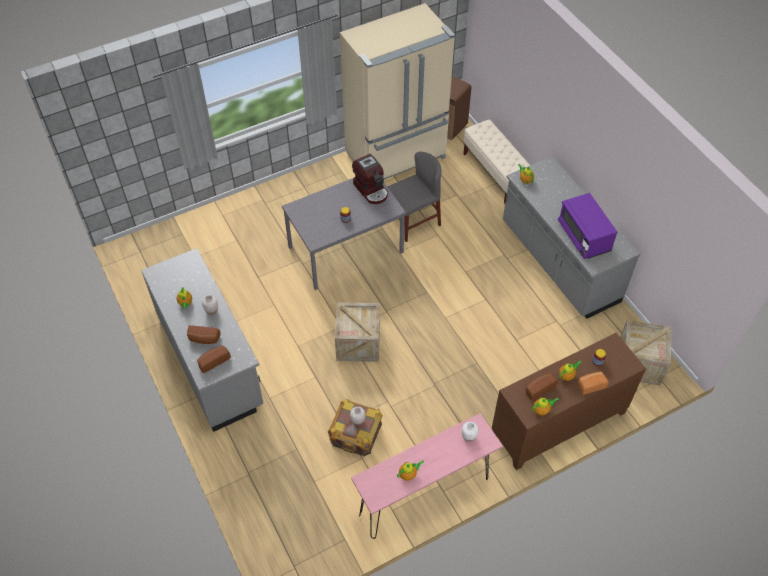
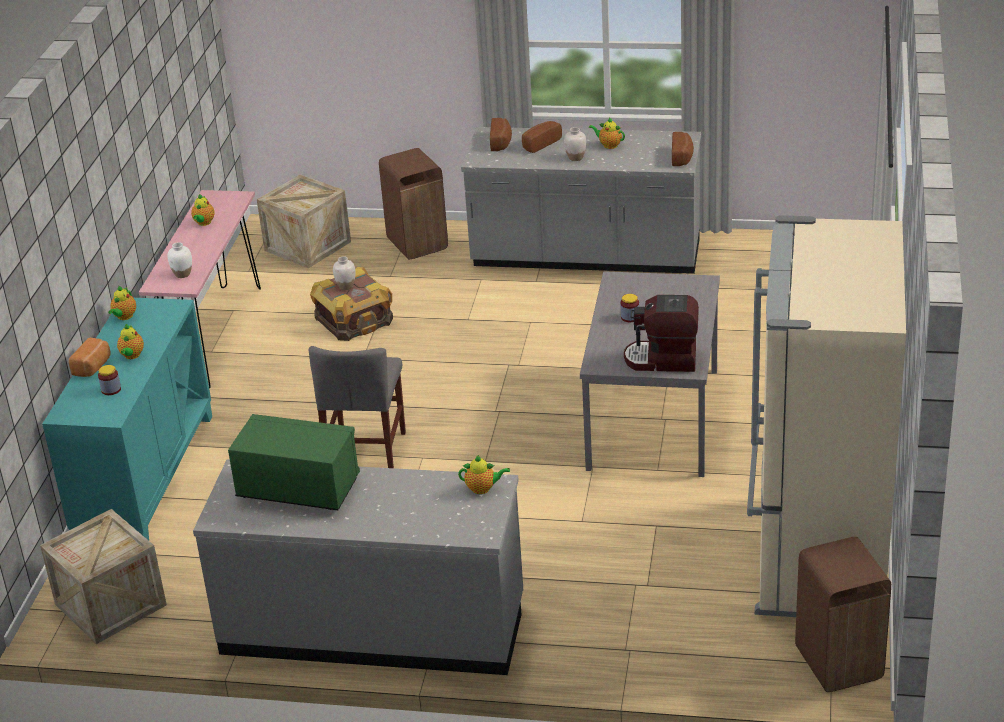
camera: 130 degrees right, 20 degrees down
crate [335,302,380,362] -> crate moved to [257,174,351,268]
grey chair [387,152,441,242] -> grey chair moved to [309,346,406,468]
beige bench [463,120,530,204] -> none
brown cabinet [492,333,646,470] -> turquoise cabinet [42,298,212,540]
bread [526,373,558,401] -> bread moved to [672,132,694,166]
purple microwave [558,193,617,259] -> green microwave [228,414,360,510]
none -> brown trash can [379,148,448,259]

